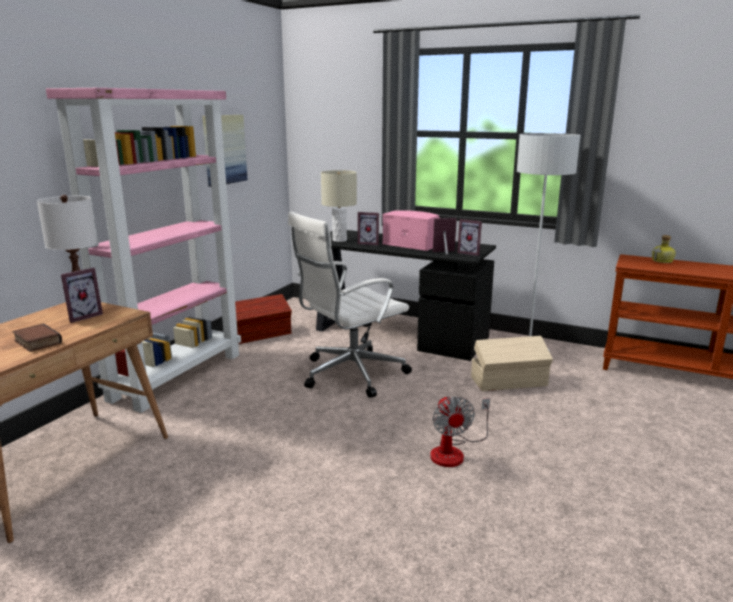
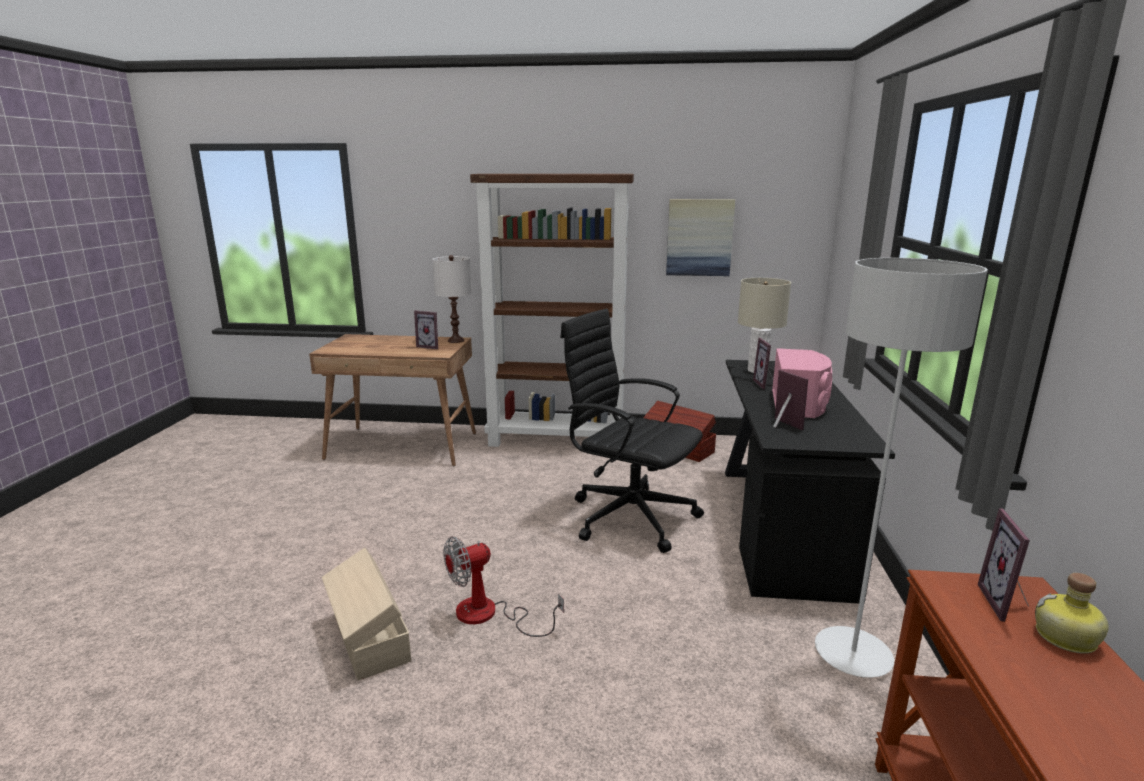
camera: 70 degrees right, 0 degrees up
book [12,323,62,352] -> none
pink bookcase [46,88,241,413] -> brown bookcase [470,174,634,447]
white office chair [288,211,412,398] -> black office chair [560,309,704,553]
picture frame [457,219,482,256] -> picture frame moved to [978,508,1030,622]
beige storage box [471,336,553,391] -> beige storage box moved to [322,548,411,680]

